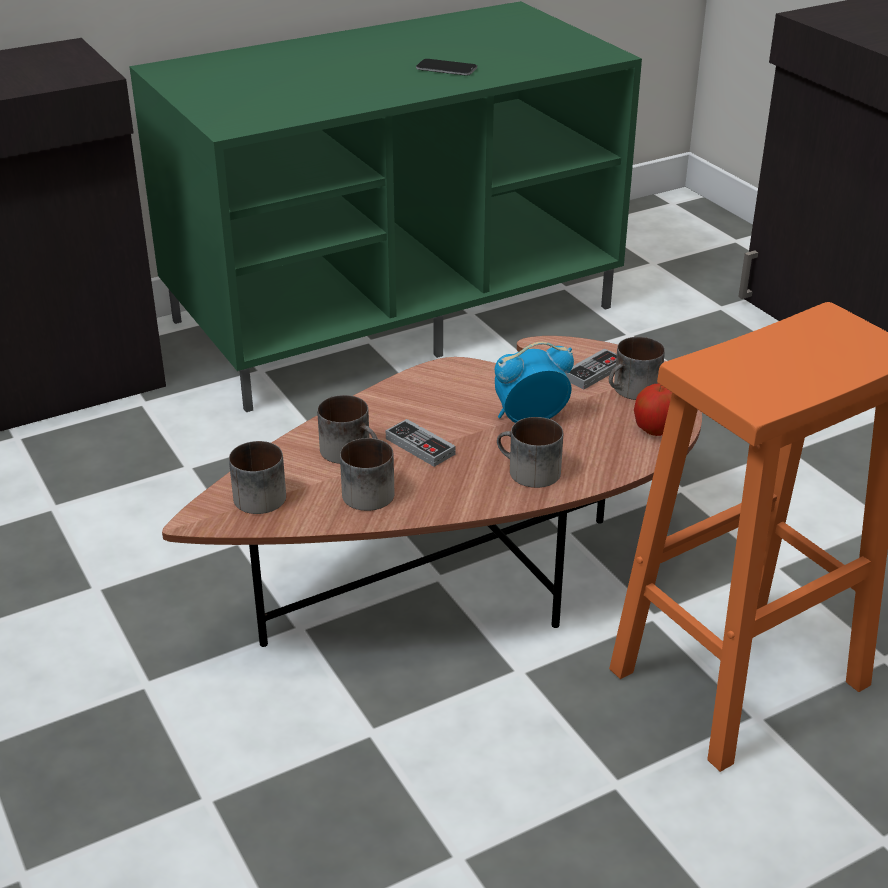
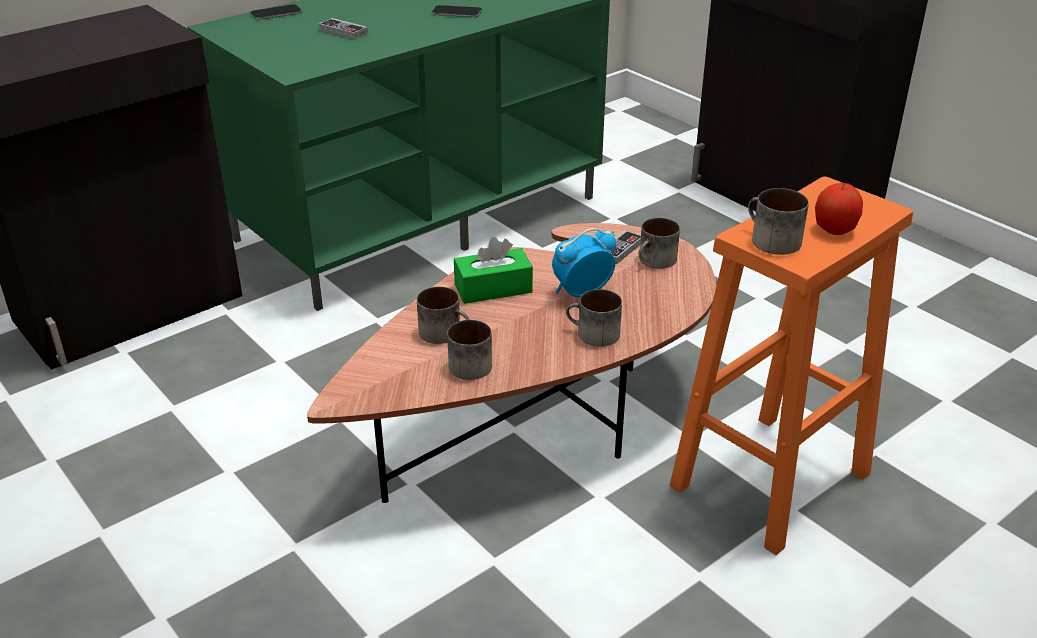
camera: 10 degrees left, 0 degrees up
mug [229,441,286,514] -> mug moved to [748,188,809,255]
game controller [386,419,456,467] -> game controller moved to [319,18,368,40]
apple [634,383,672,436] -> apple moved to [815,183,863,235]
none -> phone [251,4,302,20]
none -> green tissue box [454,237,533,304]

